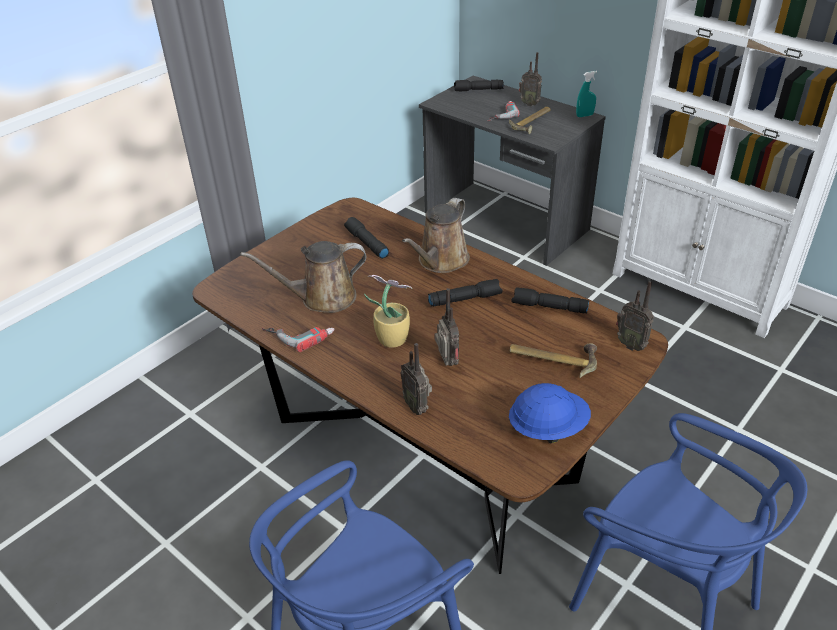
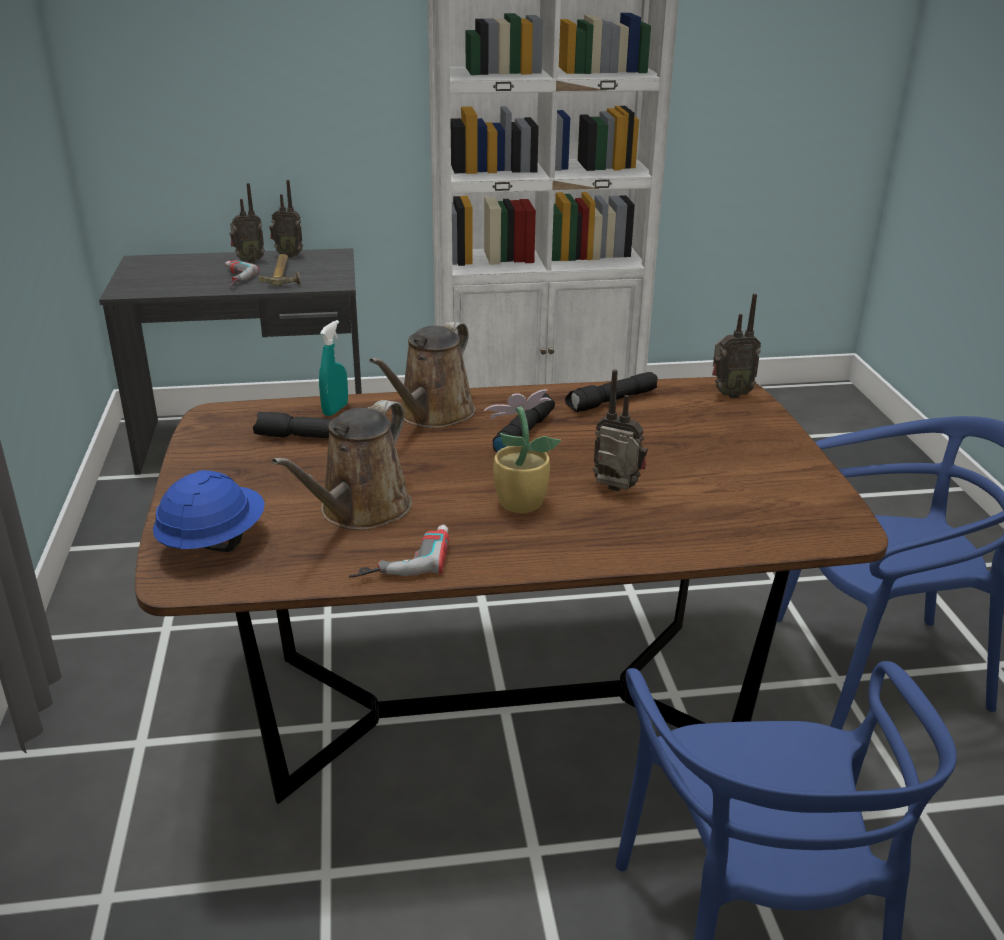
camera: 50 degrees left, 10 degrees down
radio [400,343,432,415] -> radio moved to [269,180,303,258]
brown watering can [402,198,470,273] -> brown watering can turned 45 degrees clockwise [369,321,476,428]
black flashlight [454,80,504,91] -> none
blue hard hat [509,383,591,444] -> blue hard hat moved to [153,470,265,552]
hammer [510,343,597,378] -> none
turquoise spray bottle [576,71,597,117] -> turquoise spray bottle moved to [319,320,348,416]

